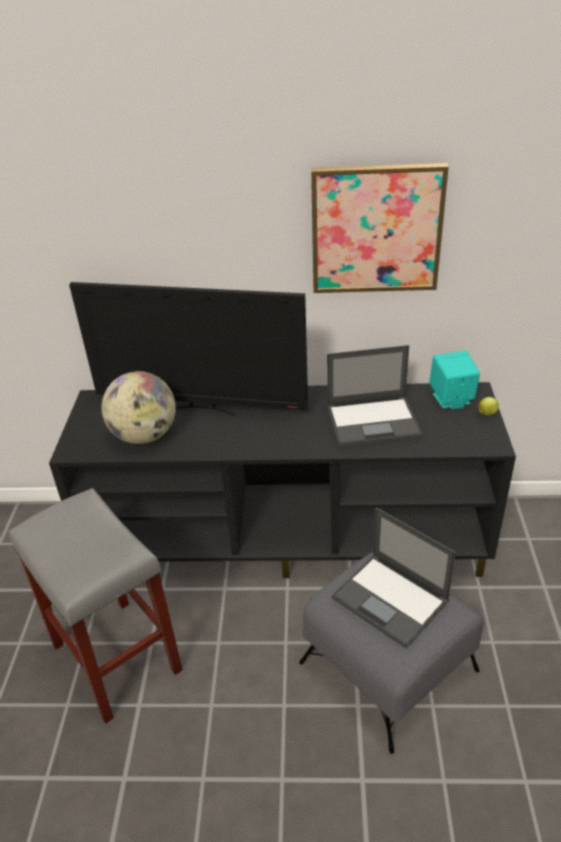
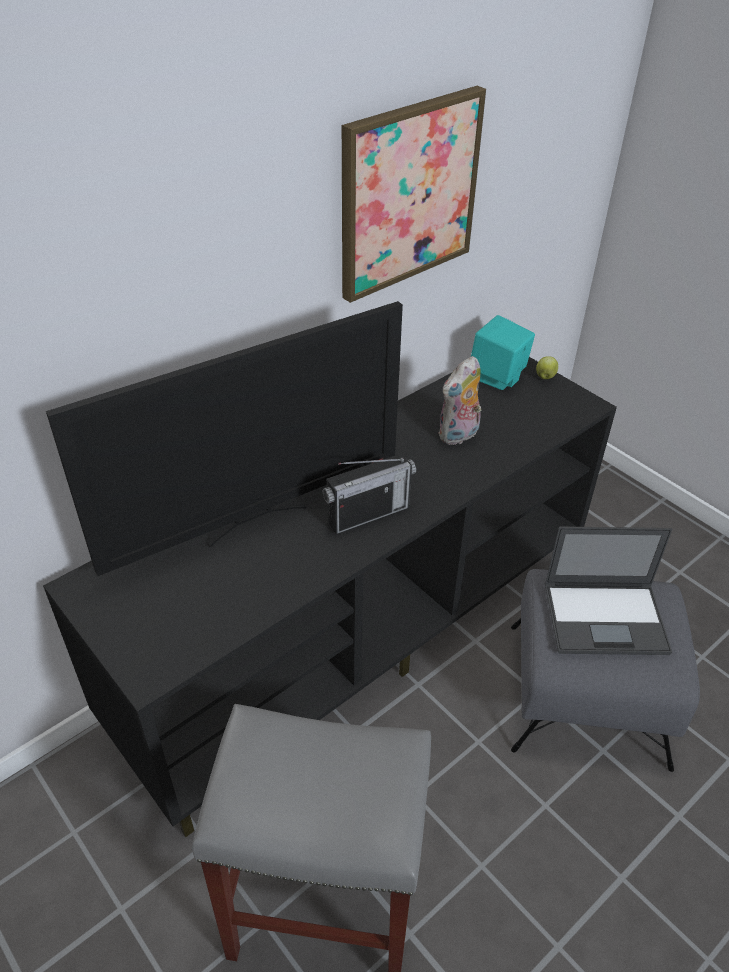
camera: 45 degrees left, 5 degrees up
globe [102,371,176,444] -> none
laptop [327,345,422,447] -> plush toy [438,356,481,446]
none -> radio [323,454,416,535]

